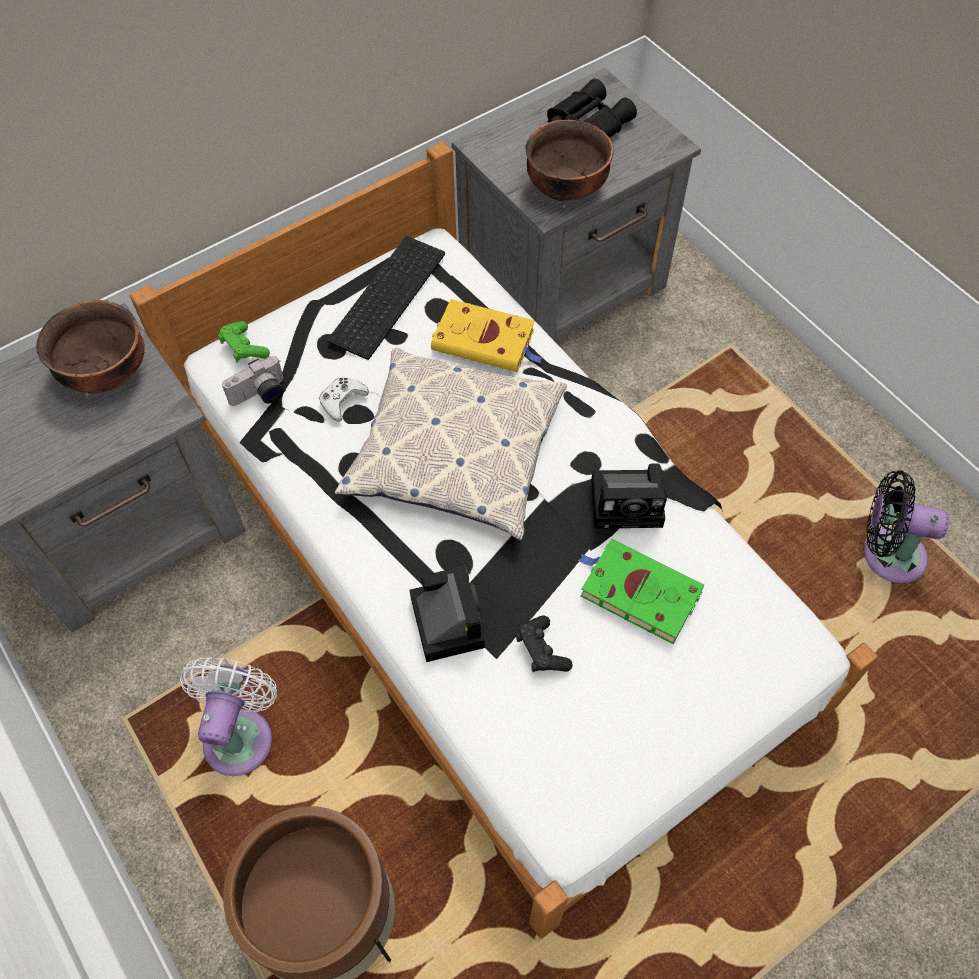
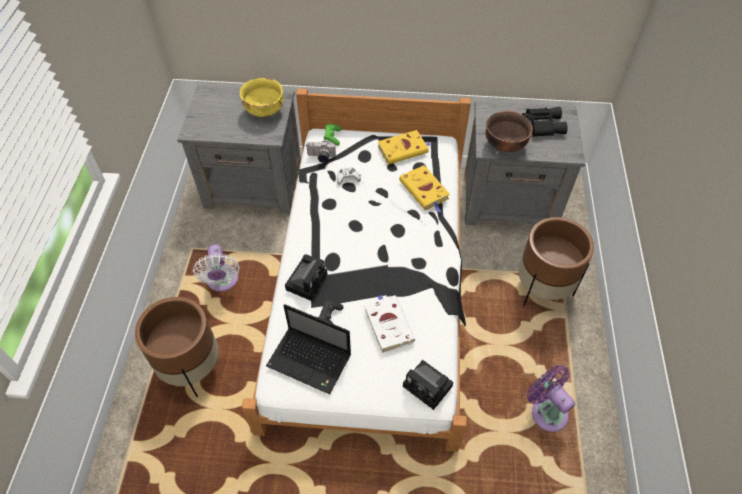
camera: 40 degrees right, 5 degrees down
brown bowl [36,300,145,393] -> yellow bowl [240,78,284,117]
white fan [180,657,277,776] -> white fan turned 120 degrees clockwise [193,244,240,292]
keyboard [327,236,445,360] -> yellow book [378,130,432,165]
pillow [335,347,567,540] -> none
green book [577,539,704,644] -> white book [364,295,415,353]
camera [591,464,667,529] -> camera moved to [403,360,454,410]
black fan [864,470,949,583] -> purple fan [527,365,575,432]
none -> laptop [266,304,351,394]
none -> brown planter [518,217,594,306]

